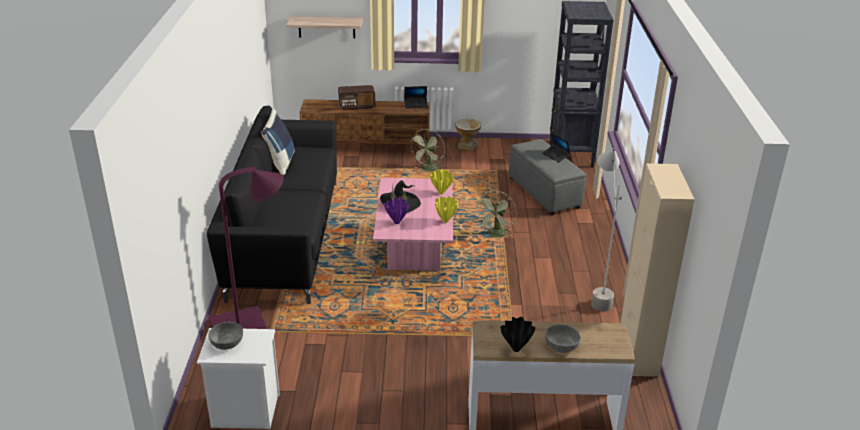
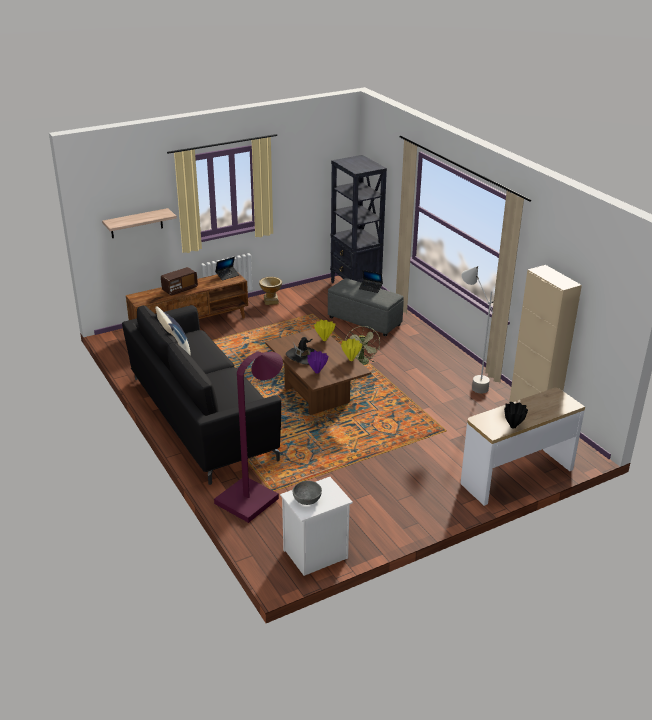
camera: 30 degrees left, 0 degrees up
pink coffee table [373,178,453,271] -> brown coffee table [265,329,372,415]
green fan [409,129,445,171] -> none
grey bowl [545,324,581,353] -> none

